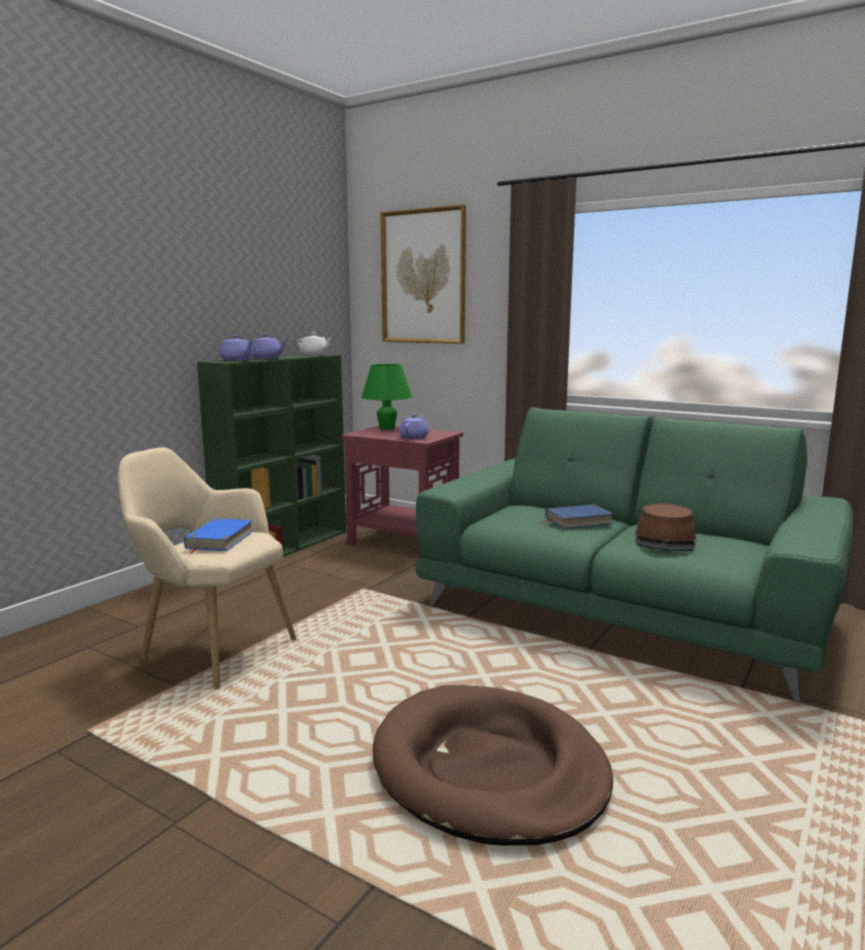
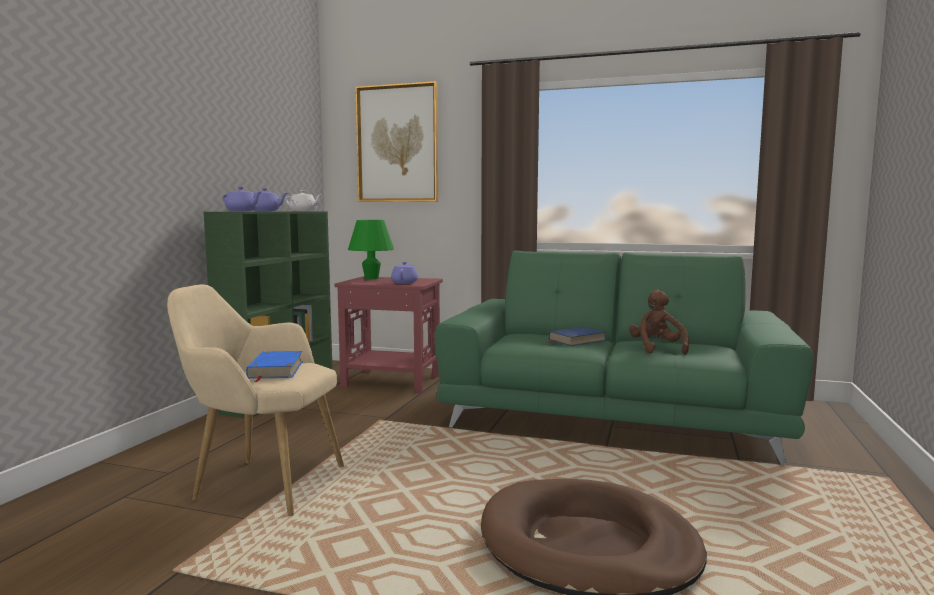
camera: 15 degrees left, 5 degrees down
brown hat [635,503,697,551] -> brown plush toy [629,290,689,355]

